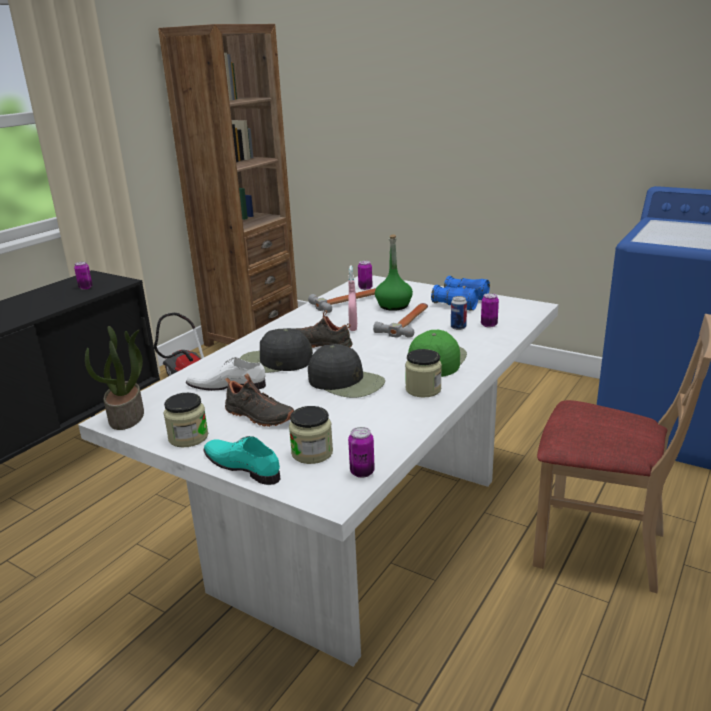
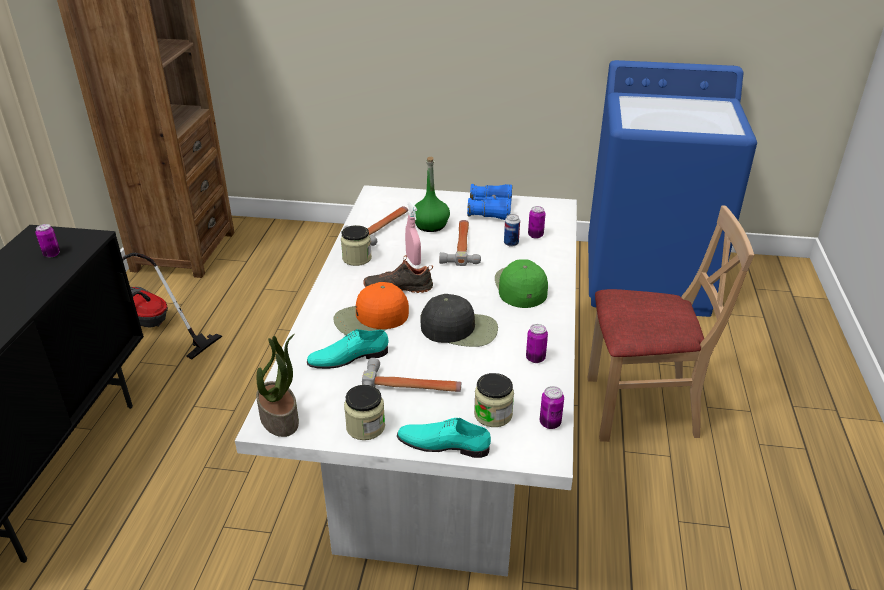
camera: 25 degrees left, 10 degrees up
white shoe [186,357,266,391] -> turquoise shoe [307,329,389,369]
black shoe [225,373,294,427] -> hammer [362,358,462,392]
black cap [239,328,313,373] -> orange cap [333,282,409,335]
can [358,261,373,290] -> can moved to [526,324,548,363]
jar [405,349,442,398] -> jar moved to [341,225,372,266]

